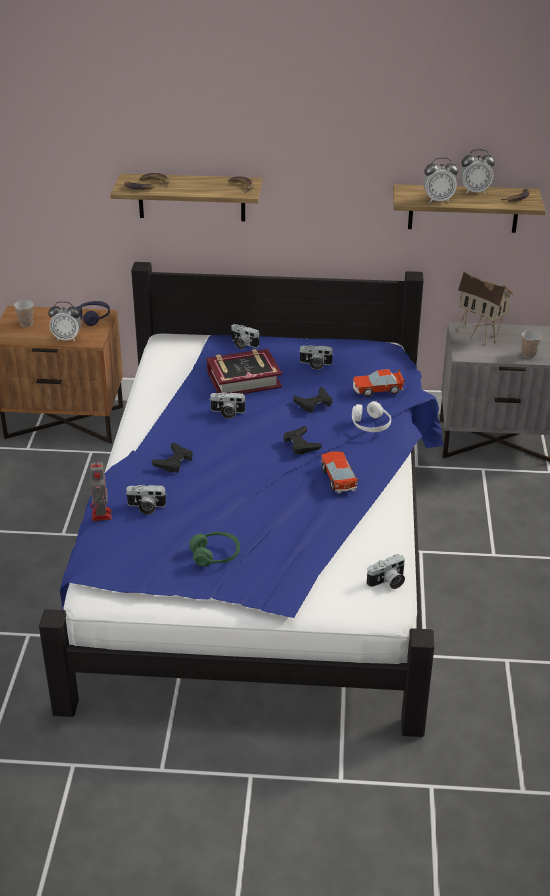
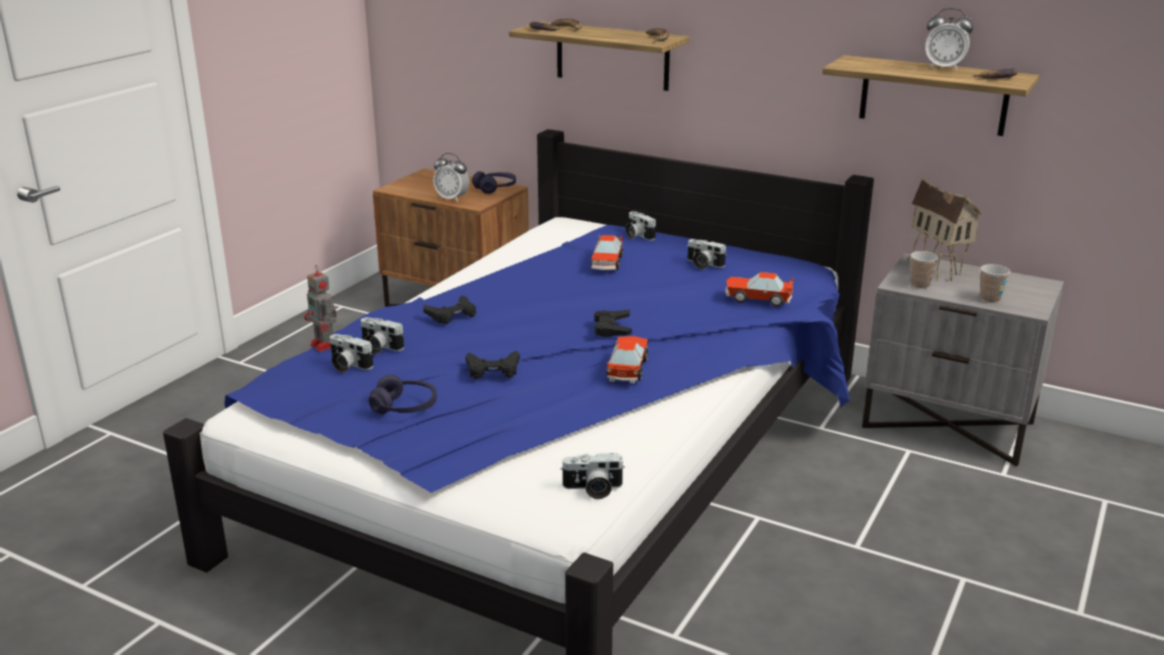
camera: 25 degrees right, 10 degrees down
cup [14,300,33,327] -> cup moved to [910,251,939,289]
toy robot [90,462,112,521] -> toy robot turned 60 degrees counterclockwise [304,265,337,352]
green headphones [189,532,240,566] -> purple headphones [369,374,437,414]
book [207,349,282,394] -> toy car [591,234,623,270]
camera [209,392,245,419] -> camera moved to [330,334,374,373]
black game controller [293,387,332,413] -> black game controller moved to [465,351,520,379]
white headphones [352,401,391,432] -> none
alarm clock [423,158,458,203] -> none

